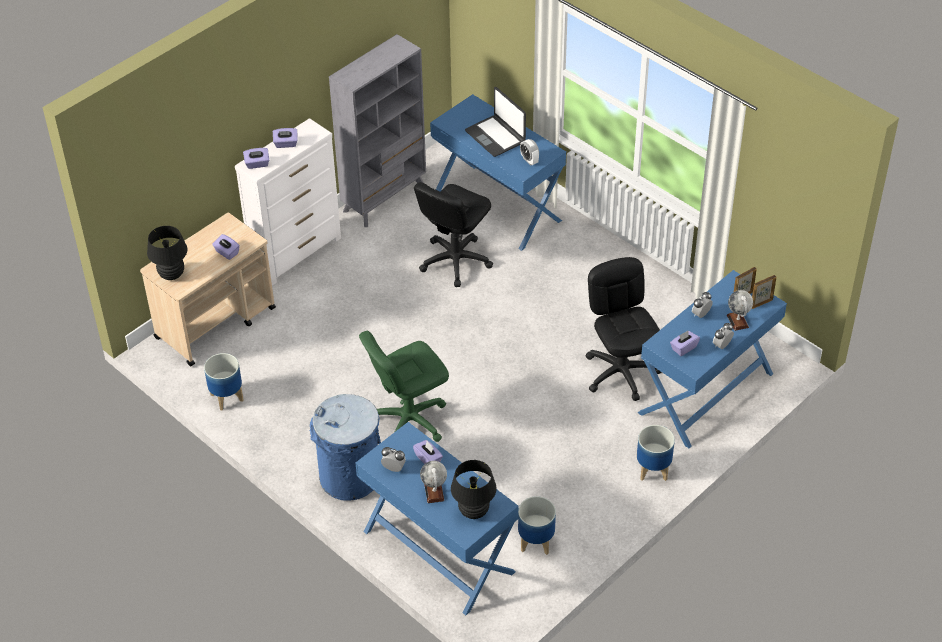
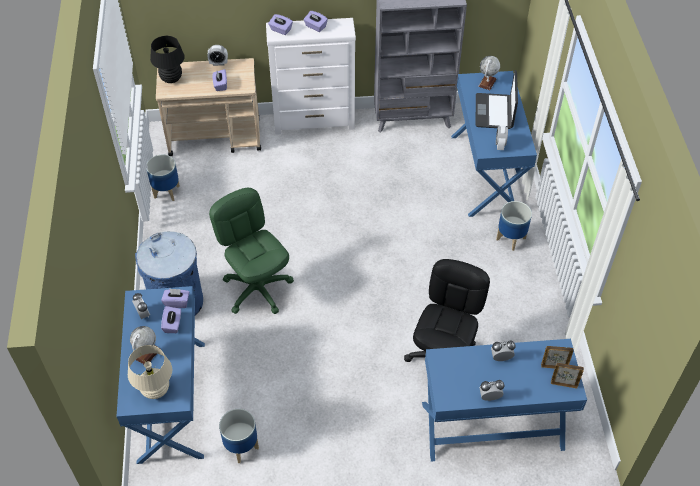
camera: 40 degrees right, 5 degrees up
green office chair [359,330,449,442] -> green office chair turned 45 degrees clockwise [209,188,294,314]
black office chair [414,182,493,287] -> none
black table lamp [451,460,497,519] -> beige table lamp [128,345,172,399]
planter [637,425,675,481] -> planter moved to [496,201,532,251]
purple tissue box [670,331,700,356] -> purple tissue box moved to [161,289,190,308]
globe [727,290,753,331] -> globe moved to [478,56,500,90]
none -> alarm clock [207,45,228,66]

